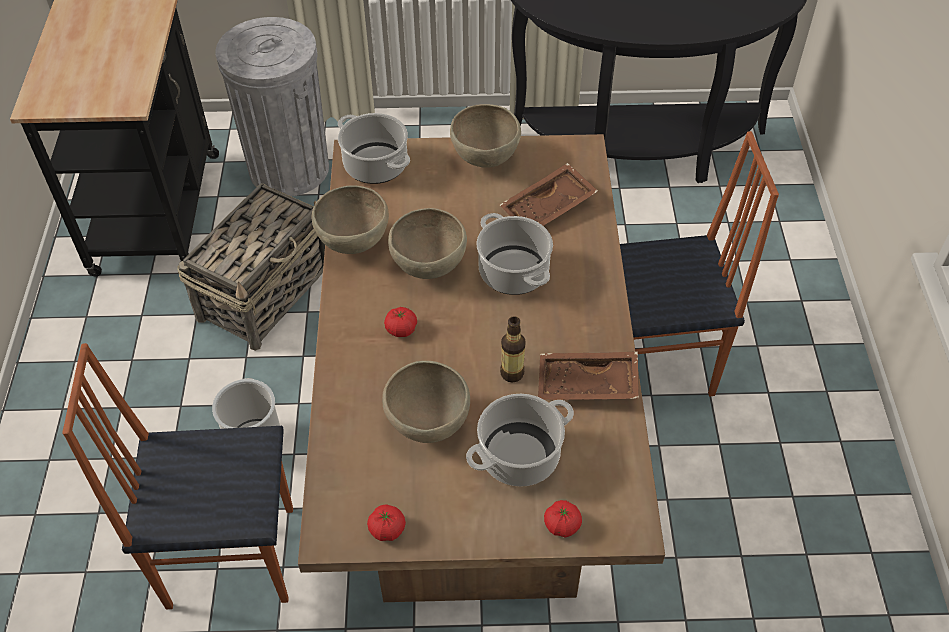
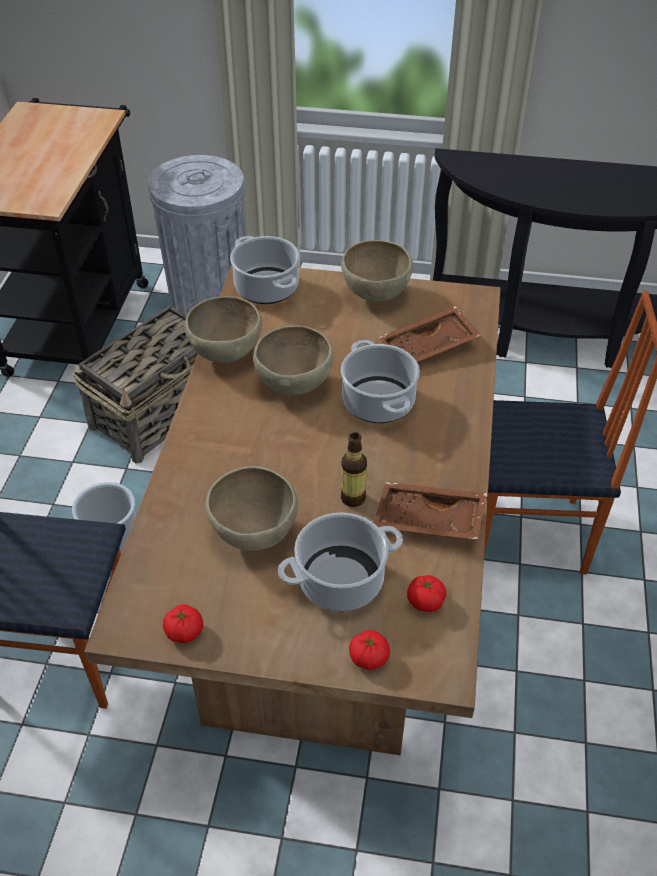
camera: 10 degrees right, 5 degrees down
tomato [384,307,417,337] -> tomato moved to [407,575,446,612]

